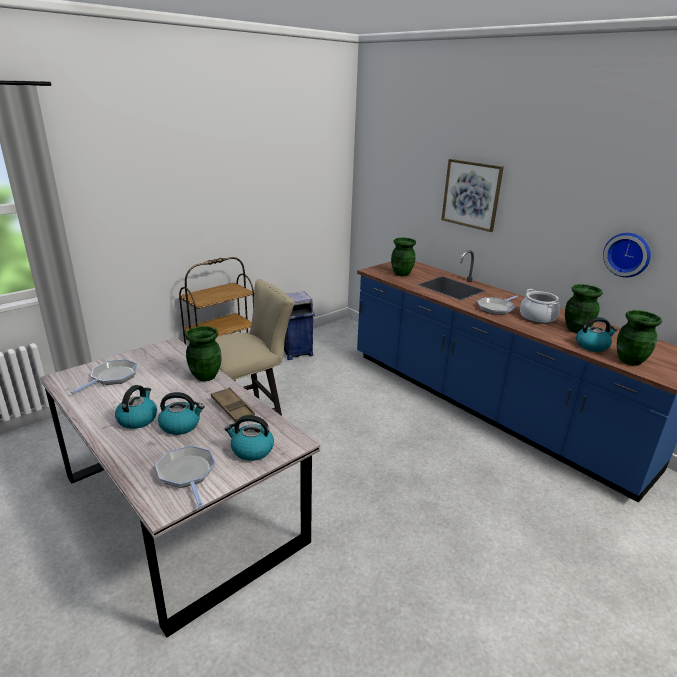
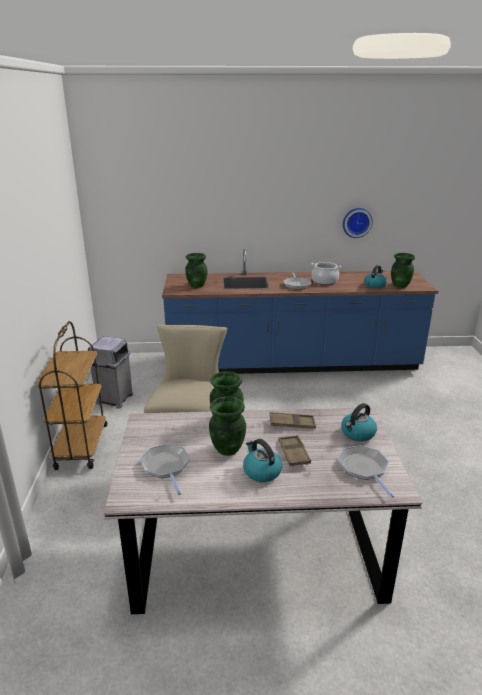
camera: 50 degrees left, 0 degrees up
frying pan [156,446,216,508] -> frying pan turned 60 degrees clockwise [338,445,394,498]
kettle [158,392,205,435] -> brown tray [278,435,311,466]
blue trash can [284,292,315,360] -> grey trash can [88,336,133,409]
picture [441,159,504,232] -> none
green vase [565,284,603,333] -> green vase moved to [209,396,246,456]

